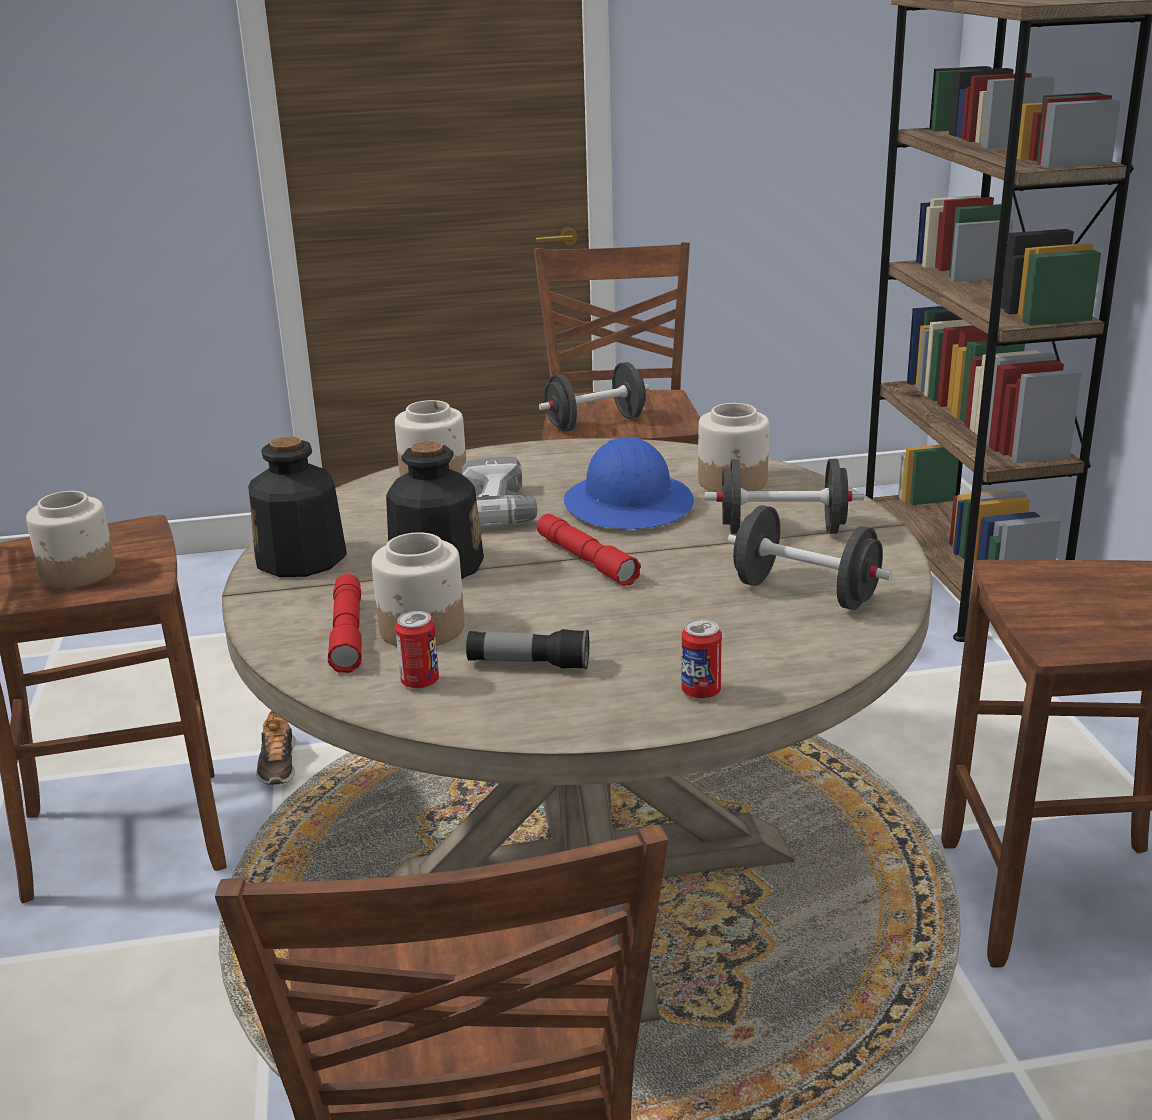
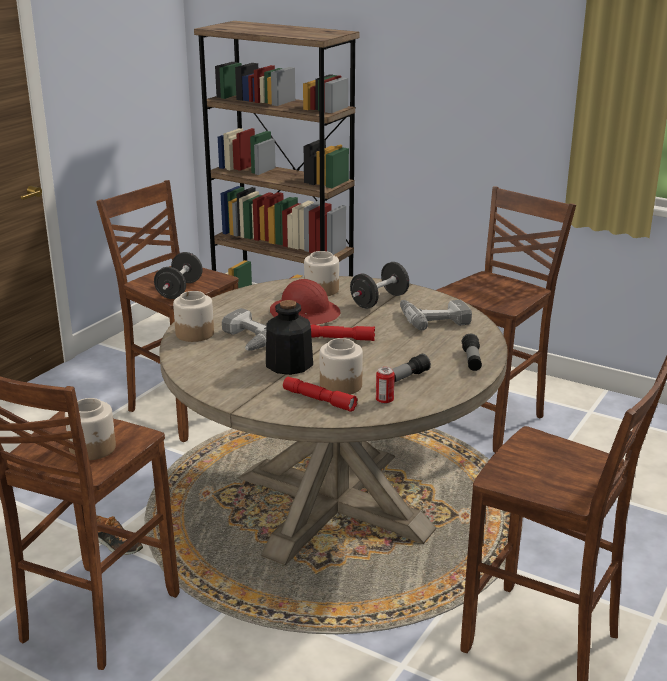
camera: 50 degrees left, 0 degrees up
bottle [248,436,347,577] -> none
blue hard hat [564,437,694,529] -> red hard hat [270,279,341,325]
can [682,619,722,699] -> flashlight [462,334,482,371]
black dumbbell [727,505,892,610] -> power drill [400,300,472,330]

